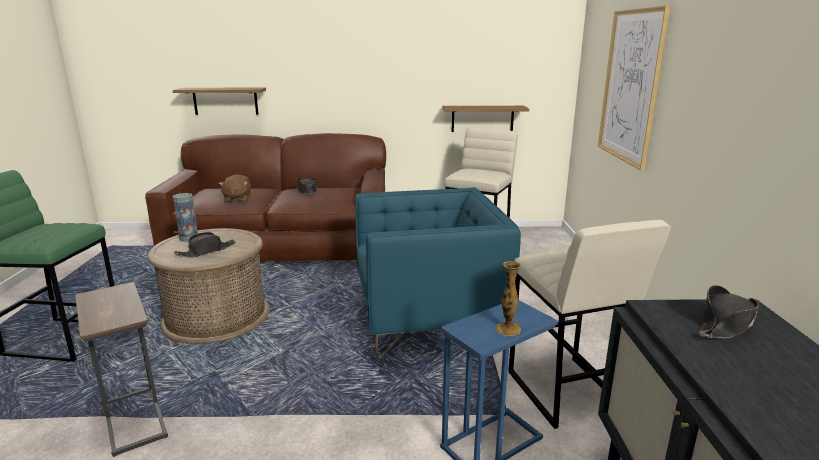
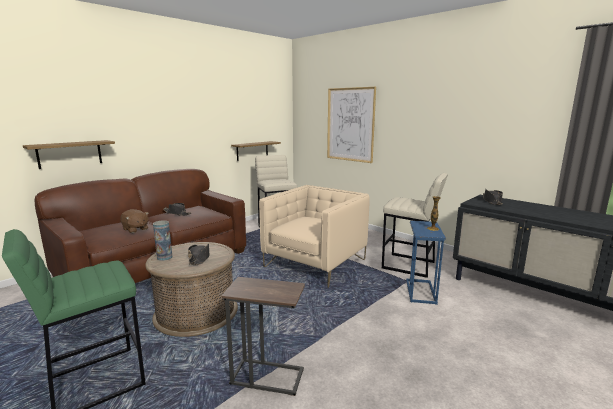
camera: 45 degrees left, 5 degrees down
blue armchair [355,188,521,360] -> beige armchair [259,185,370,288]

